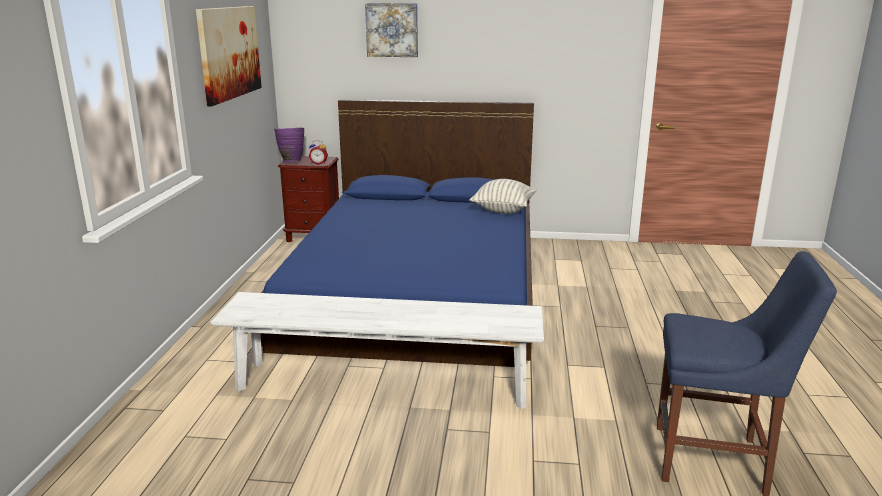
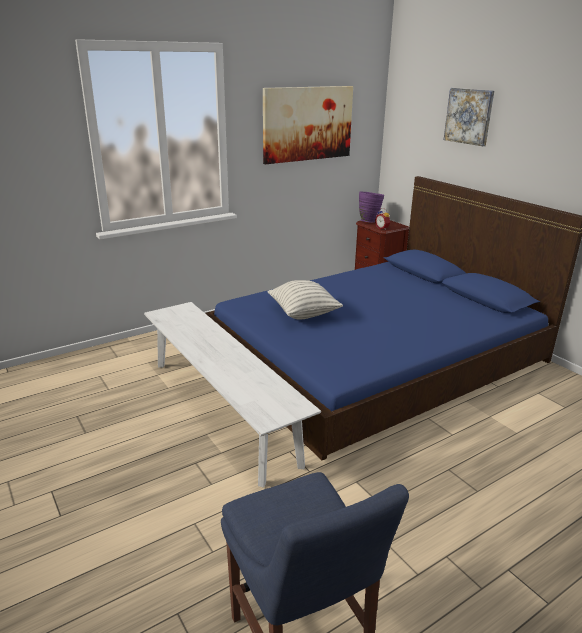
camera: 50 degrees right, 5 degrees up
pillow [469,179,537,214] -> pillow moved to [268,280,343,320]

